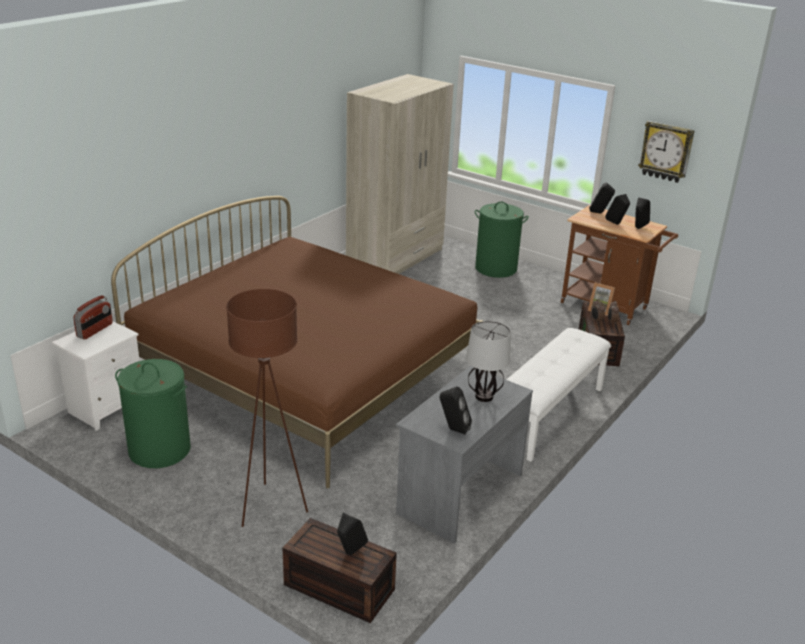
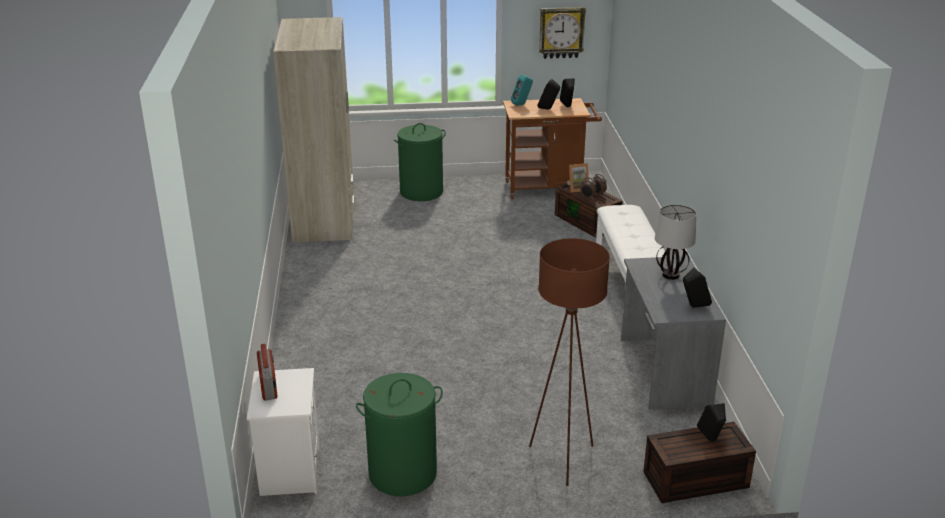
camera: 40 degrees left, 0 degrees up
brown bed [111,196,482,488] -> none
black speaker [589,182,615,213] -> turquoise speaker [511,74,533,106]

